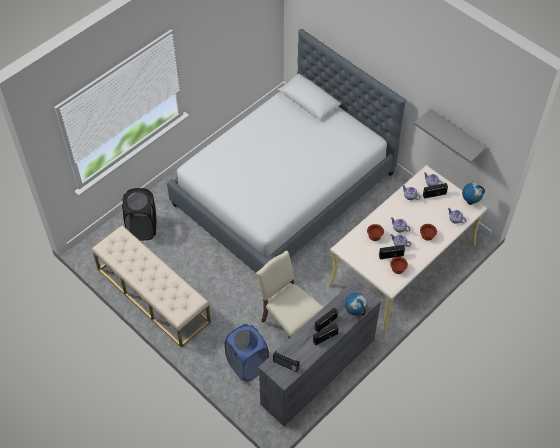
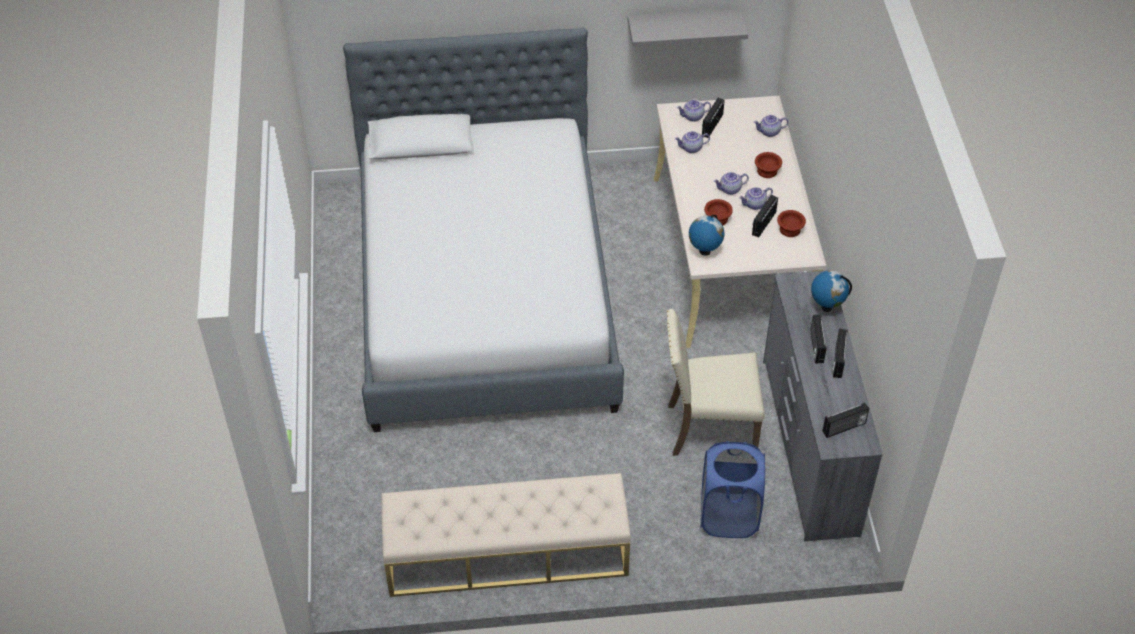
camera: 50 degrees left, 5 degrees down
black laundry basket [122,188,156,241] -> none
globe [462,183,485,205] -> globe moved to [689,215,724,256]

